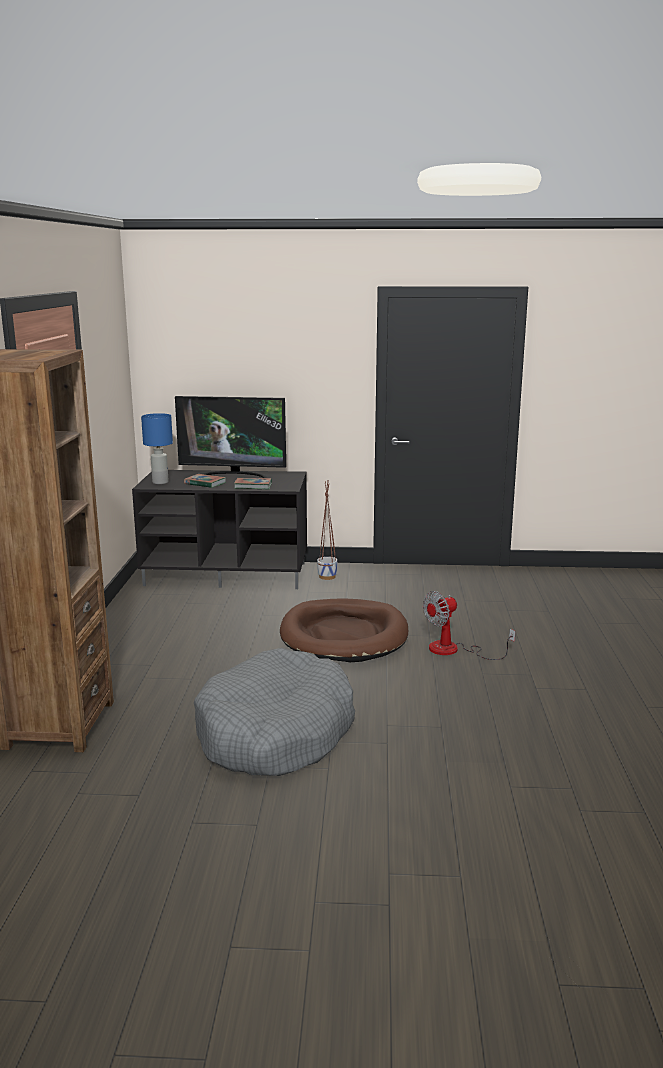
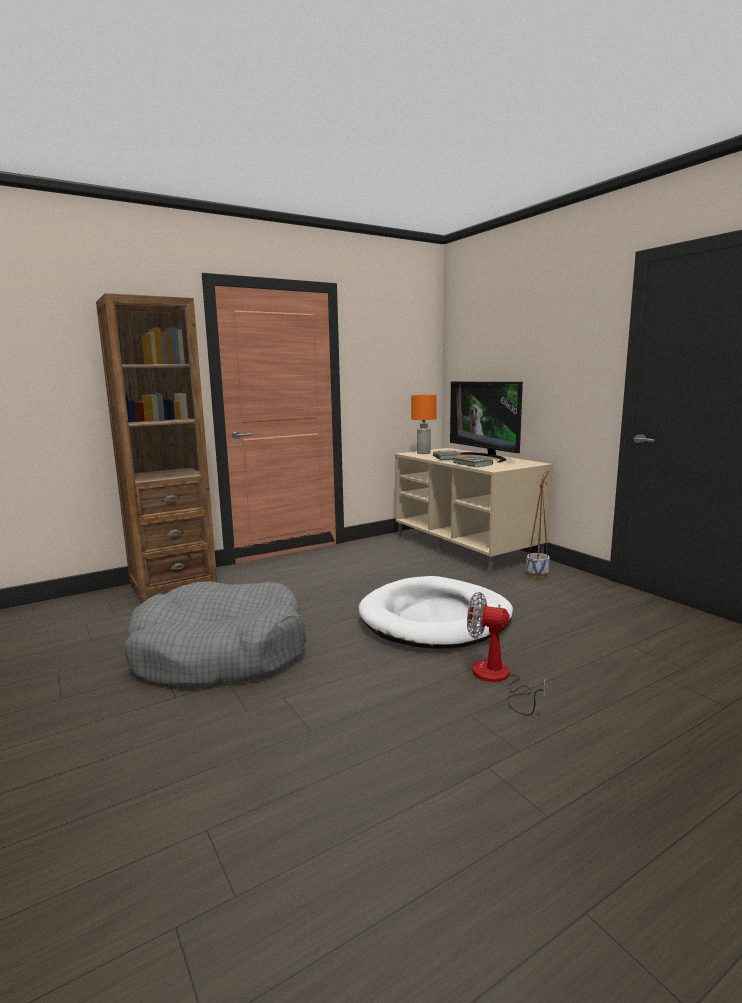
camera: 55 degrees right, 5 degrees down
black tv stand [132,470,307,589] -> beige tv stand [395,448,553,574]
blue table lamp [141,413,173,484] -> orange table lamp [411,395,437,454]
brown dog bed [280,599,408,662] -> white dog bed [358,576,513,649]

